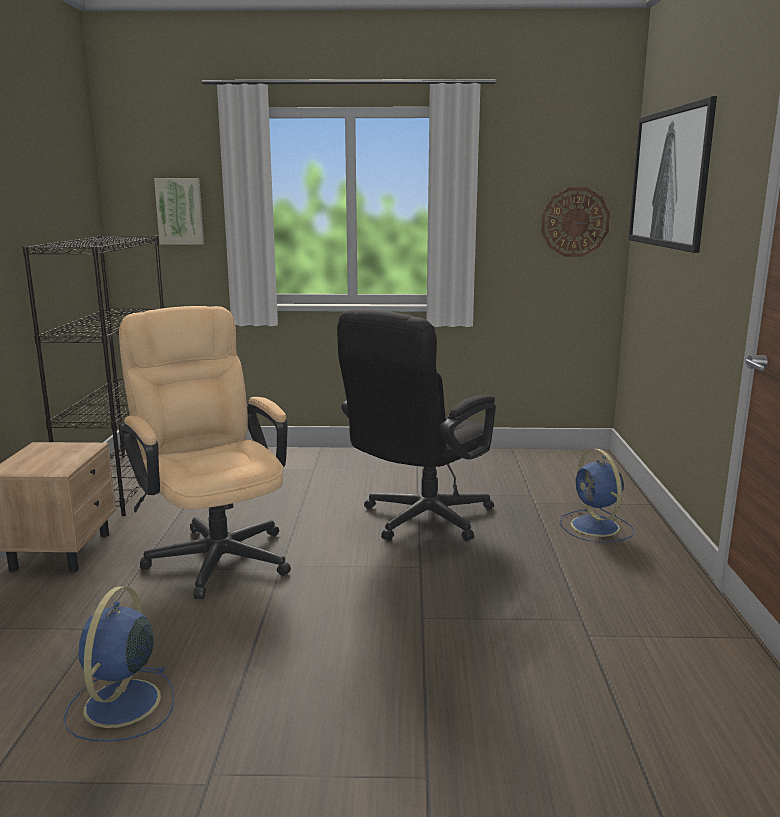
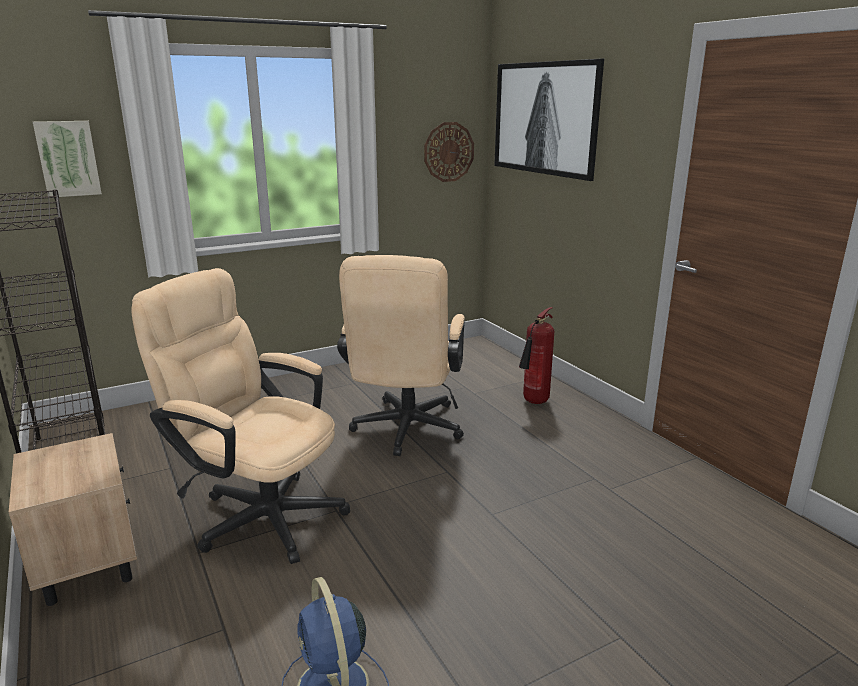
camera: 30 degrees left, 5 degrees up
black office chair [337,309,496,541] -> beige office chair [337,255,465,456]
blue fan [560,449,635,543] -> fire extinguisher [519,307,554,404]

